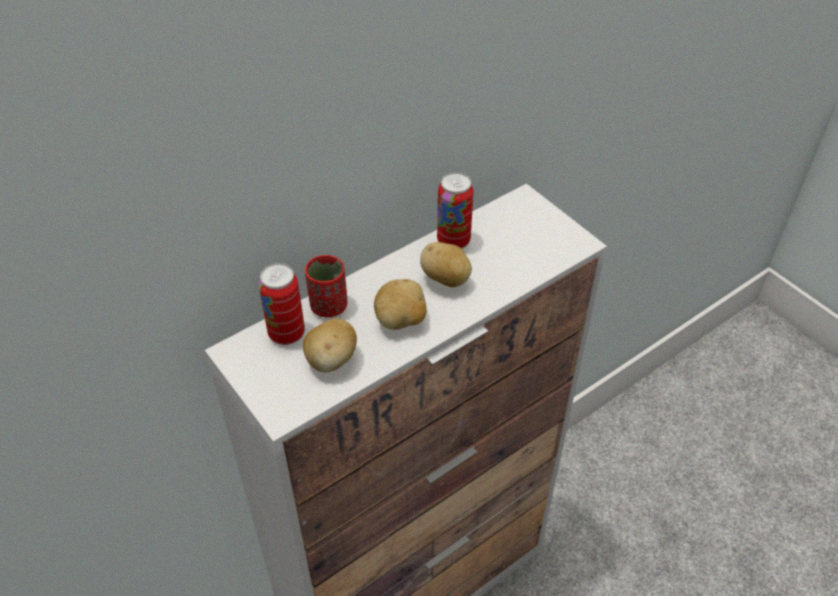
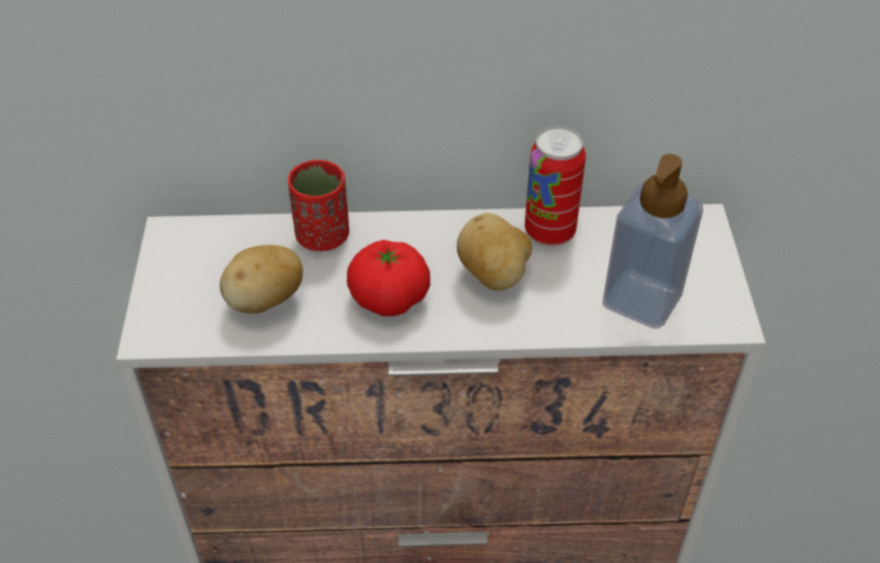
camera: 35 degrees right, 0 degrees up
can [259,263,305,345] -> none
potato [374,279,427,330] -> tomato [347,240,430,316]
none -> soap dispenser [603,154,703,329]

